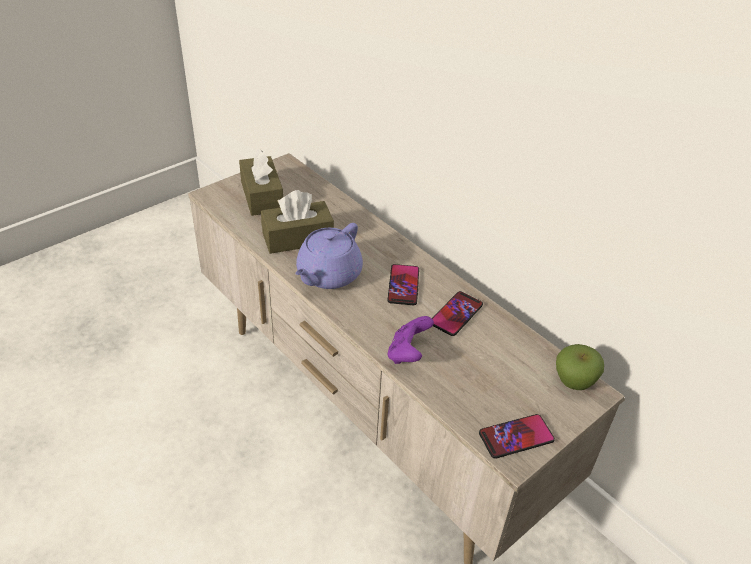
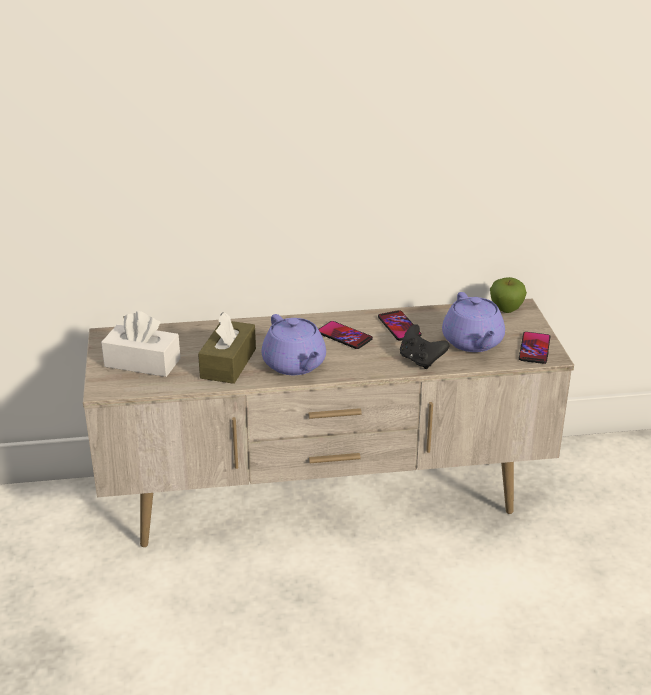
camera: 55 degrees left, 10 degrees down
brown tissue box [239,149,283,216] -> white tissue box [101,311,180,377]
purple game controller [388,316,434,364] -> black game controller [400,324,449,369]
none -> purple teapot [442,292,505,352]

